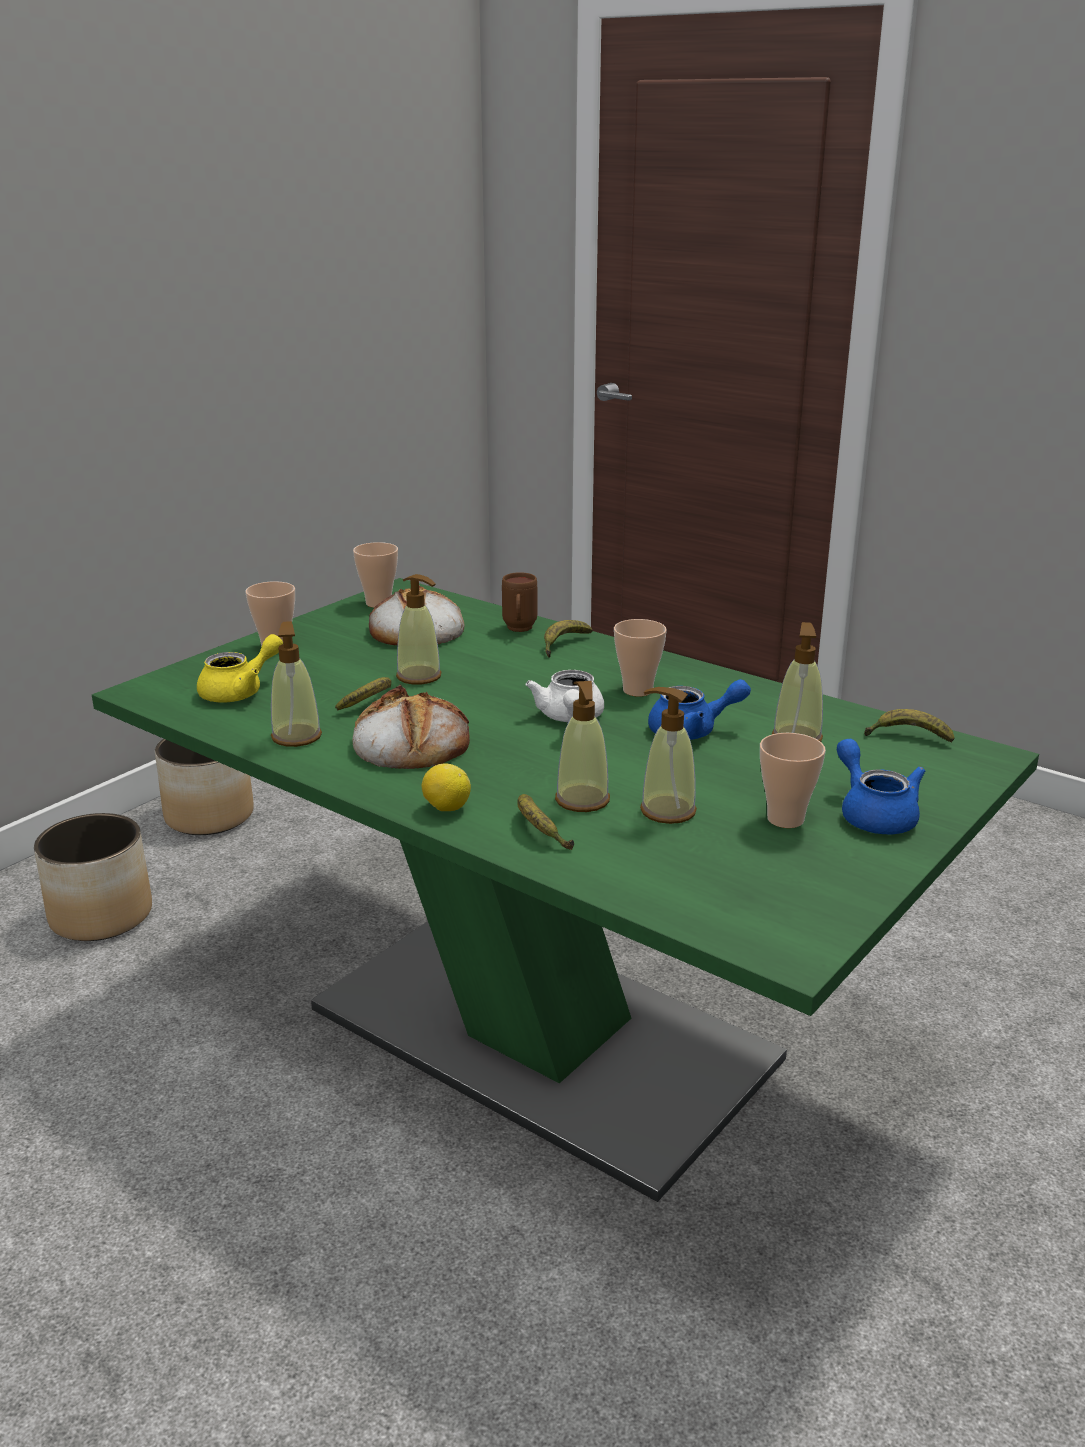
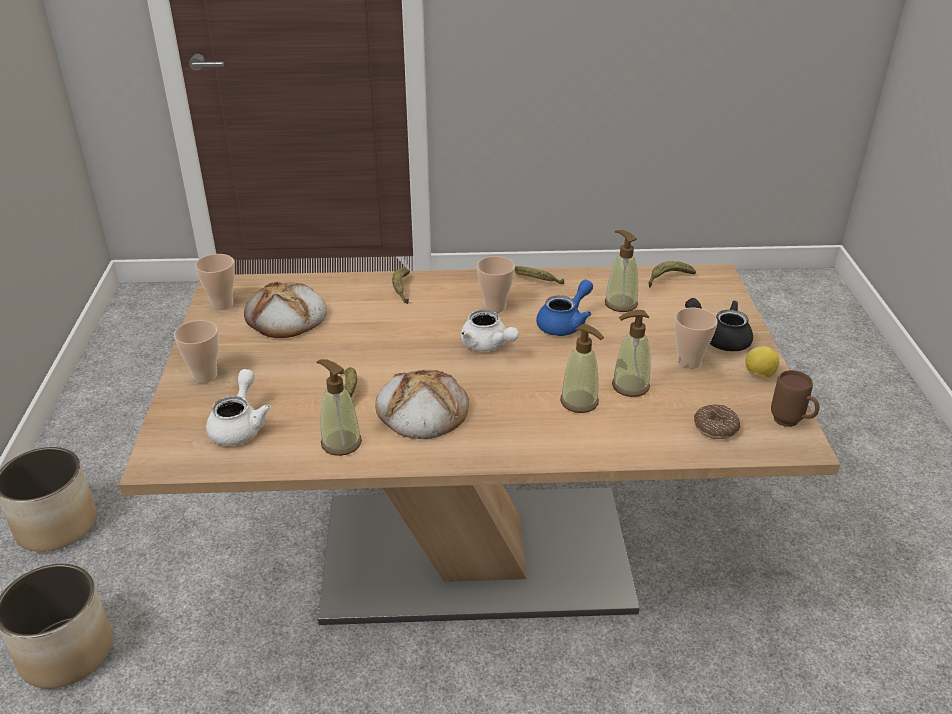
camera: 40 degrees left, 10 degrees up
green dining table [92,578,1039,1202] -> brown dining table [119,264,840,625]
yellow teapot [197,634,283,703] -> white teapot [206,369,271,446]
soap dispenser [396,574,441,684] -> none
lemon [422,763,471,811] -> lemon moved to [746,346,779,378]
brown mug [502,572,537,632] -> brown mug moved to [771,370,819,427]
banana [517,794,574,850] -> banana moved to [514,266,565,284]
blue teapot [837,739,925,834] -> black teapot [685,298,753,351]
none -> donut [694,404,740,439]

